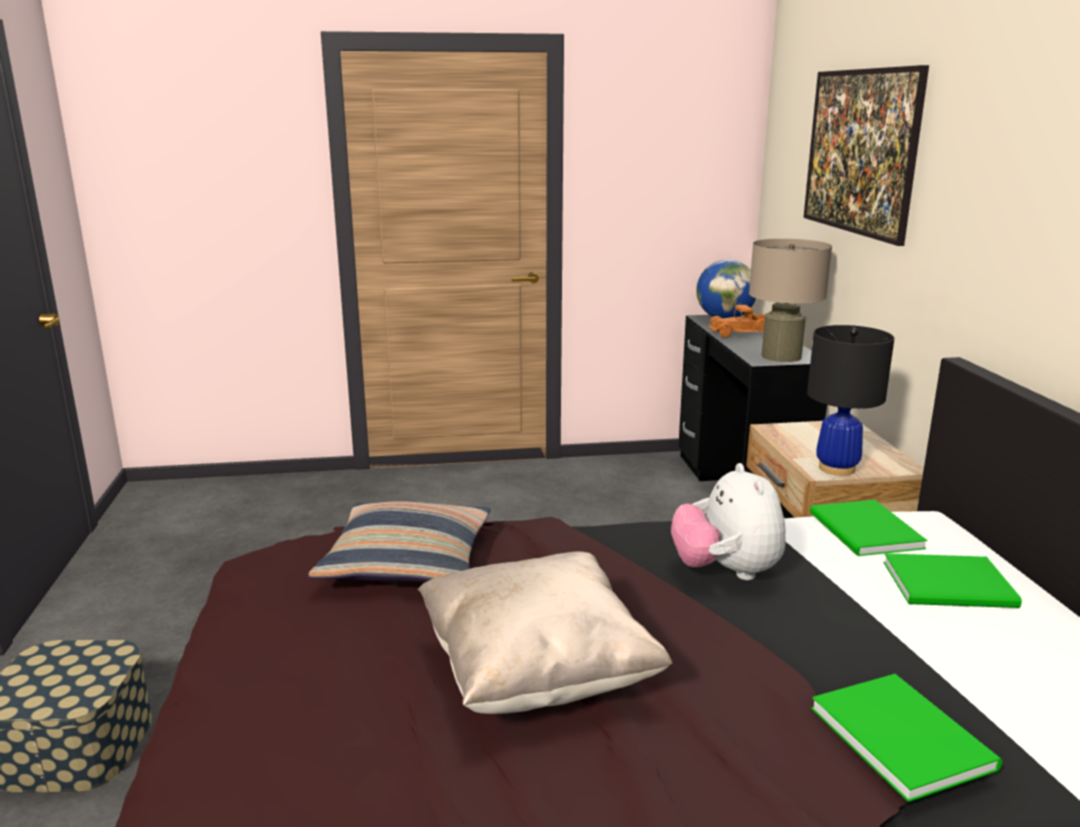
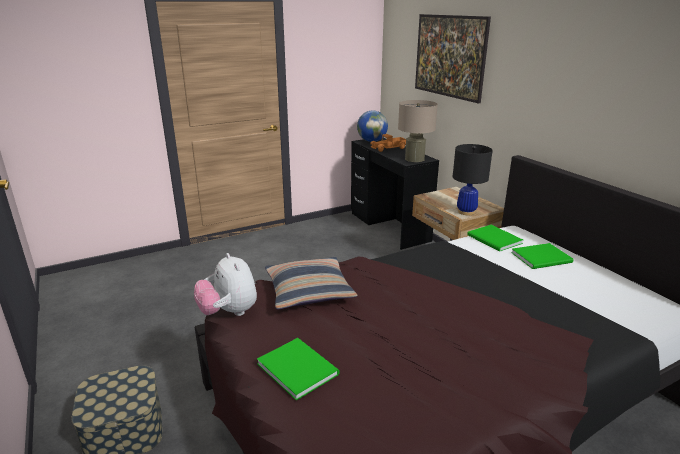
camera: 20 degrees left, 5 degrees up
beige pillow [418,551,673,714] -> none
plush toy [671,463,786,580] -> plush toy moved to [194,253,257,316]
green book [811,674,1002,802] -> green book moved to [257,338,339,401]

